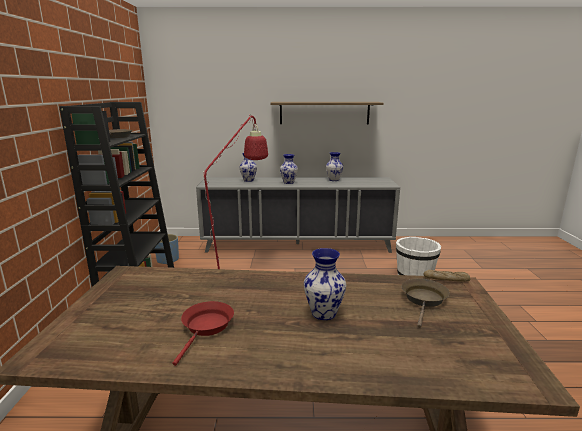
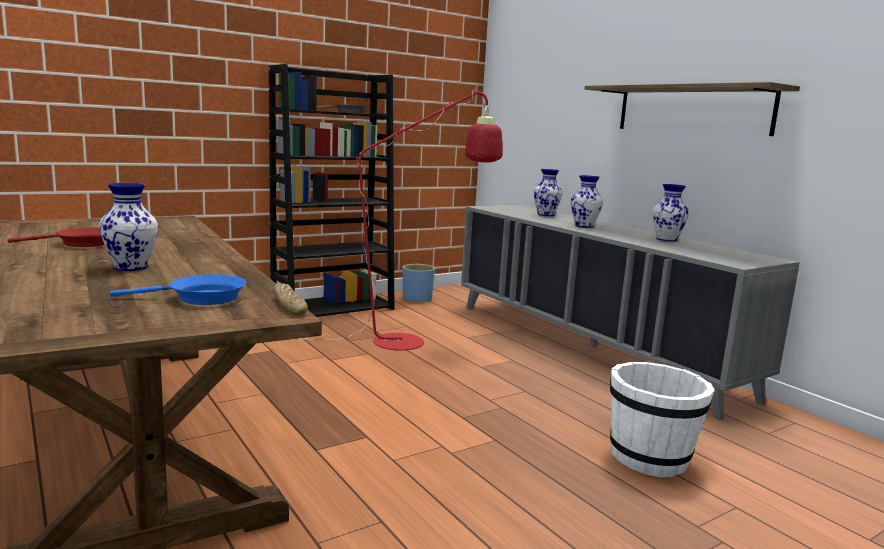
camera: 55 degrees right, 5 degrees down
brown frying pan [402,278,450,328] -> blue frying pan [110,274,246,305]

